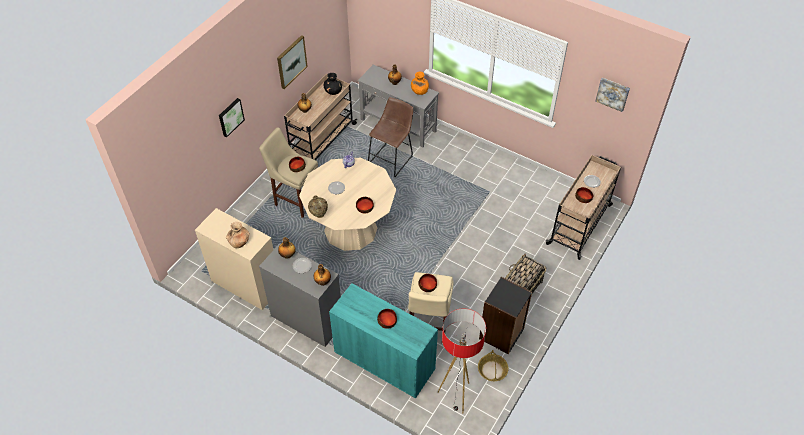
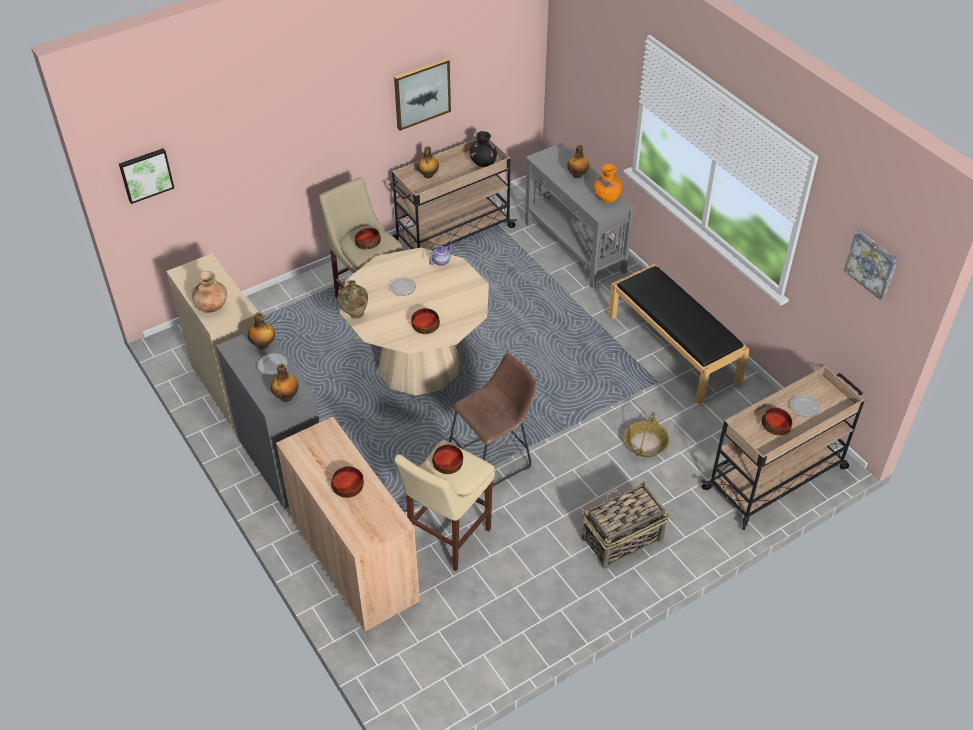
camera: 25 degrees right, 5 degrees down
picture [219,98,245,138] -> picture moved to [119,148,174,204]
turquoise cabinet [329,283,438,398] -> beige cabinet [276,416,420,632]
brown stool [368,97,413,177] -> brown stool moved to [449,353,537,493]
floor lamp [437,309,486,413] -> none
basket [478,350,508,381] -> basket moved to [624,412,670,457]
black bookcase [479,277,532,354] -> none
none -> black bench [608,264,750,405]

